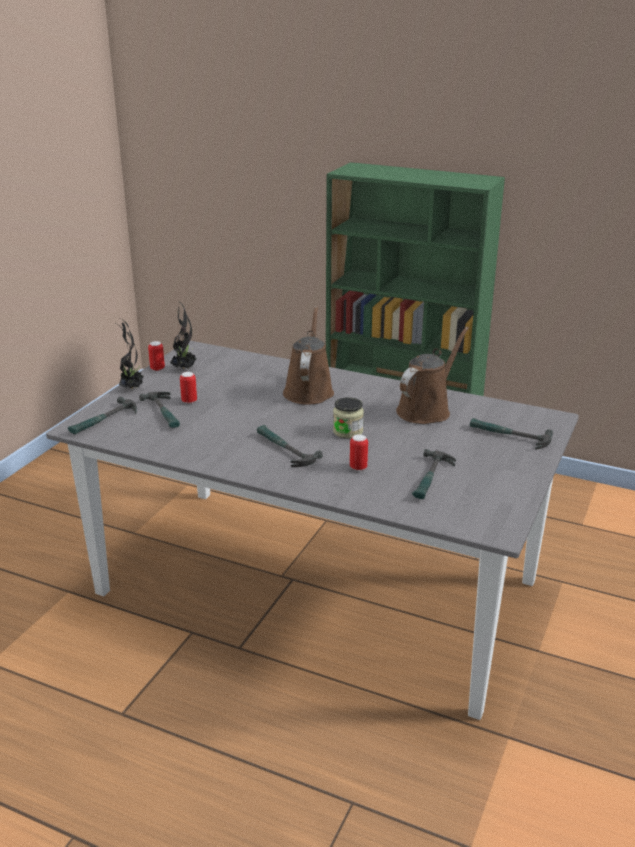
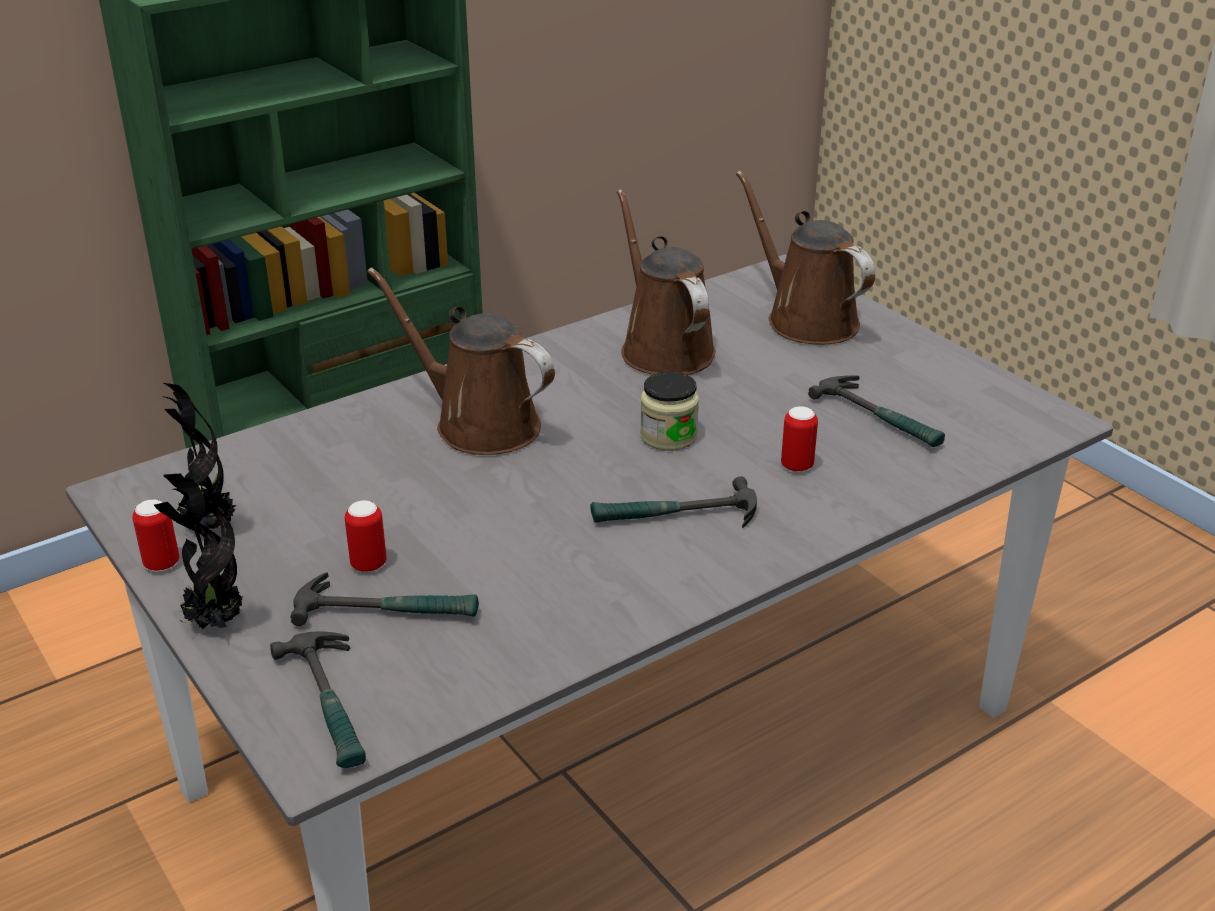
camera: 60 degrees left, 5 degrees up
hammer [470,418,553,450] -> brown watering can [736,171,875,344]

